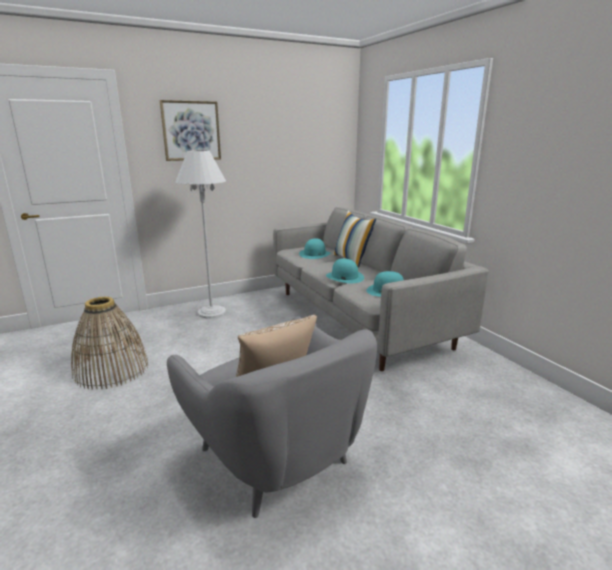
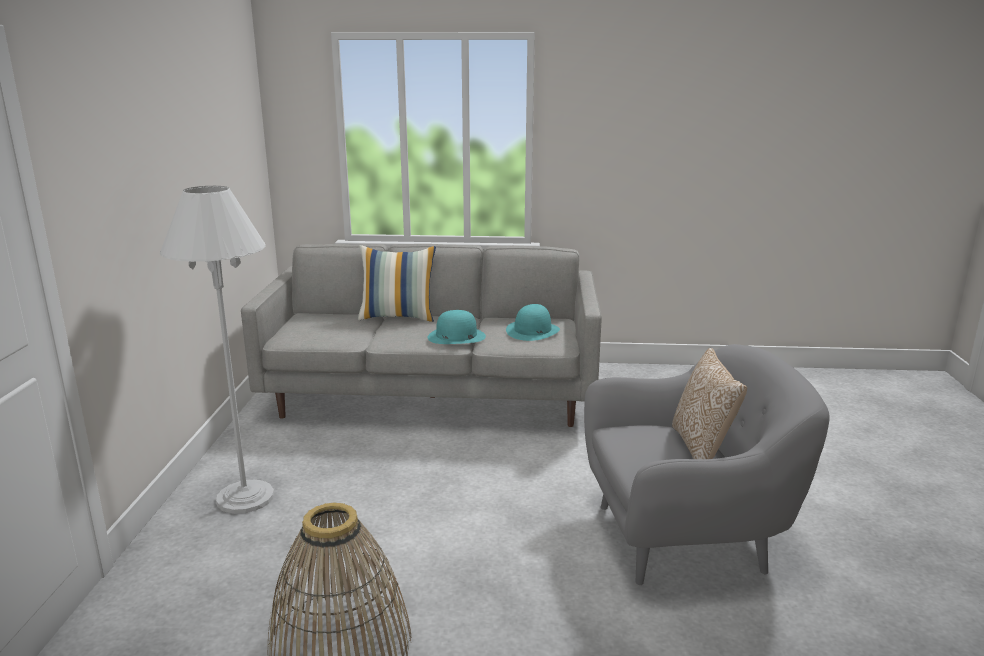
camera: 60 degrees left, 0 degrees up
picture [160,100,221,161] -> none
turquoise hat [299,238,330,259] -> none

